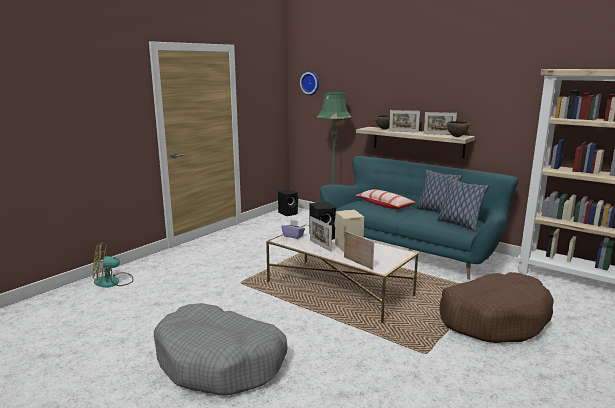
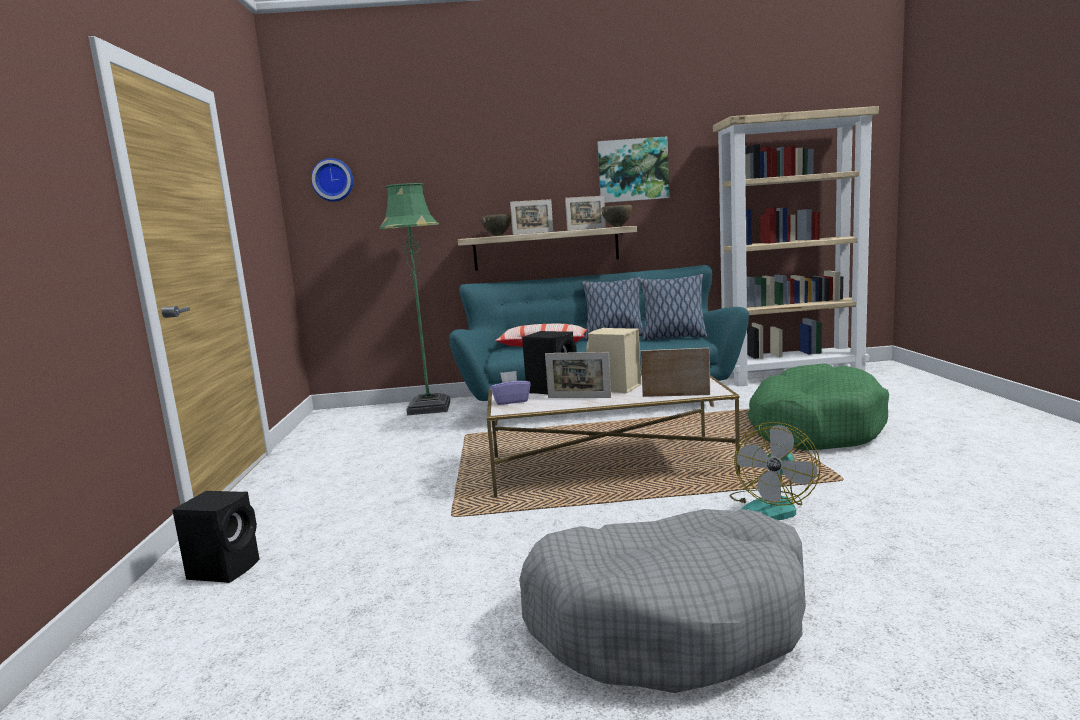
camera: 40 degrees left, 5 degrees down
fan [93,242,134,288] -> fan moved to [730,422,821,520]
black speaker [278,189,298,216] -> black speaker moved to [172,491,260,583]
brown dog bed [439,272,554,343] -> green dog bed [748,363,889,450]
none -> picture [597,136,669,203]

